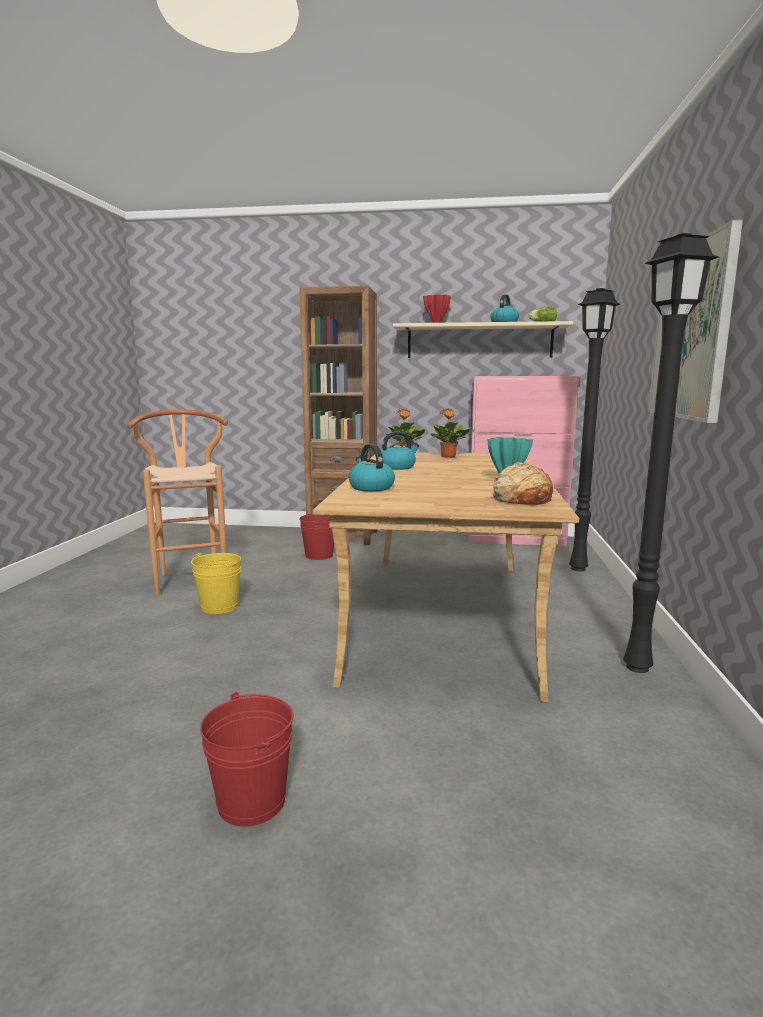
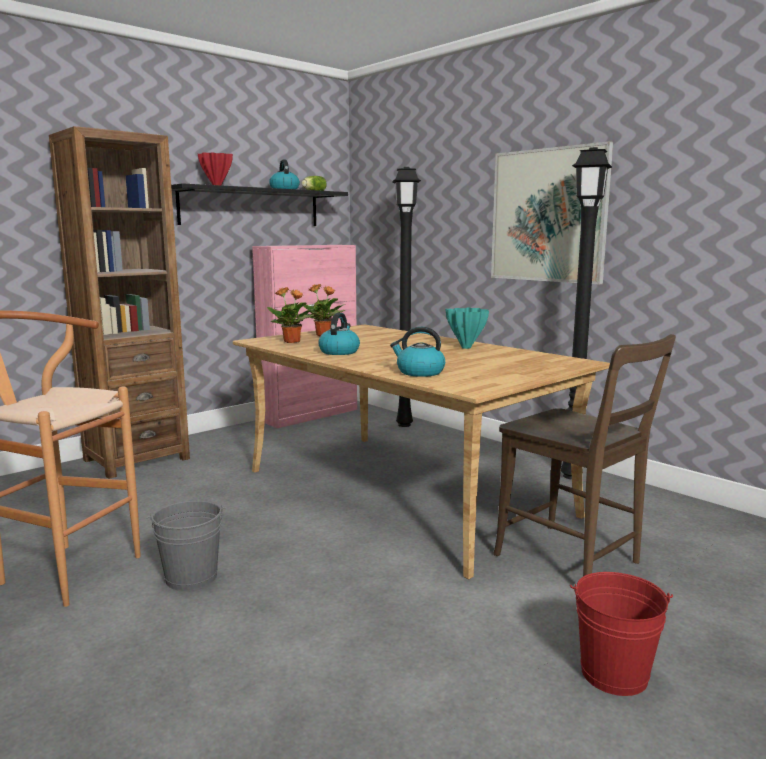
camera: 50 degrees left, 0 degrees up
yellow bucket [191,553,241,614] -> grey bucket [146,501,227,591]
red bucket [299,514,334,560] -> none
beige shelf [393,321,574,358] -> black shelf [171,183,348,226]
bread [493,462,553,505] -> none
none -> brown chair [493,334,676,576]

